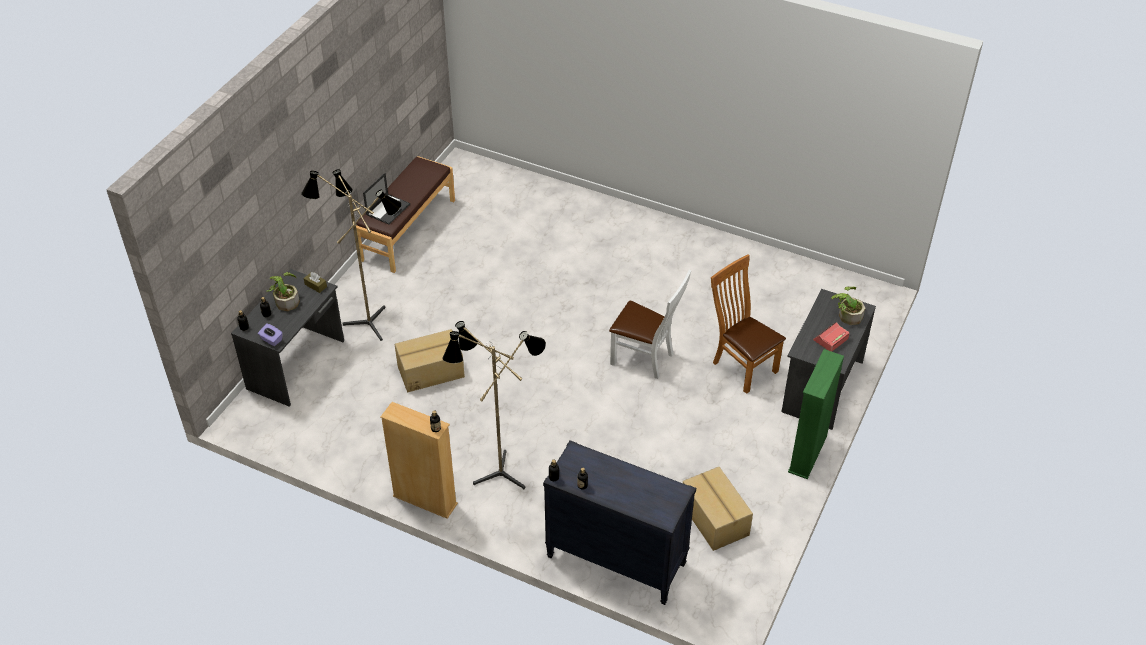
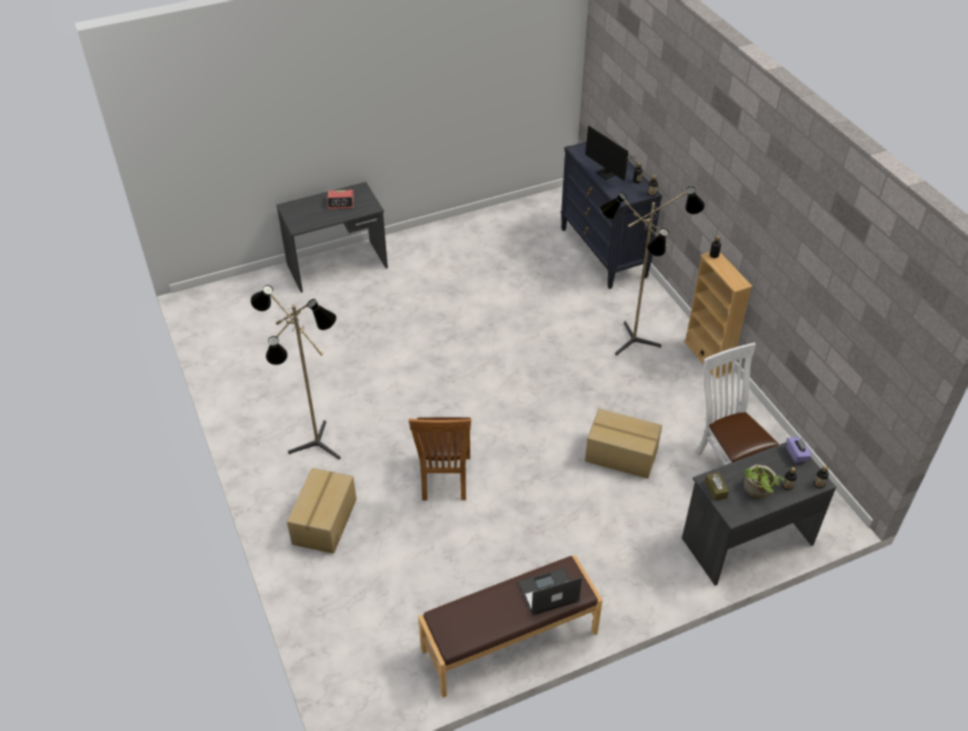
camera: 140 degrees left, 0 degrees up
floor lamp [301,169,402,341] -> floor lamp moved to [251,285,341,460]
white chair [609,270,691,379] -> white chair moved to [696,343,779,465]
cardboard box [683,467,753,551] -> cardboard box moved to [287,468,356,554]
brown chair [711,255,786,394] -> brown chair moved to [409,417,471,500]
green bookcase [788,349,844,479] -> none
potted plant [831,287,865,325] -> none
none -> monitor [585,125,637,181]

